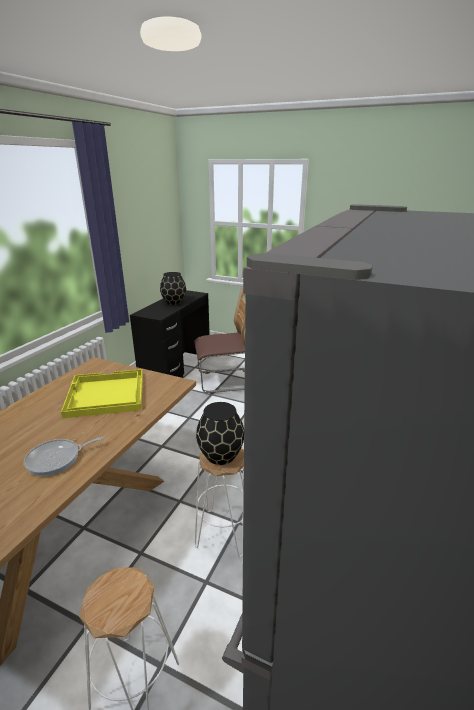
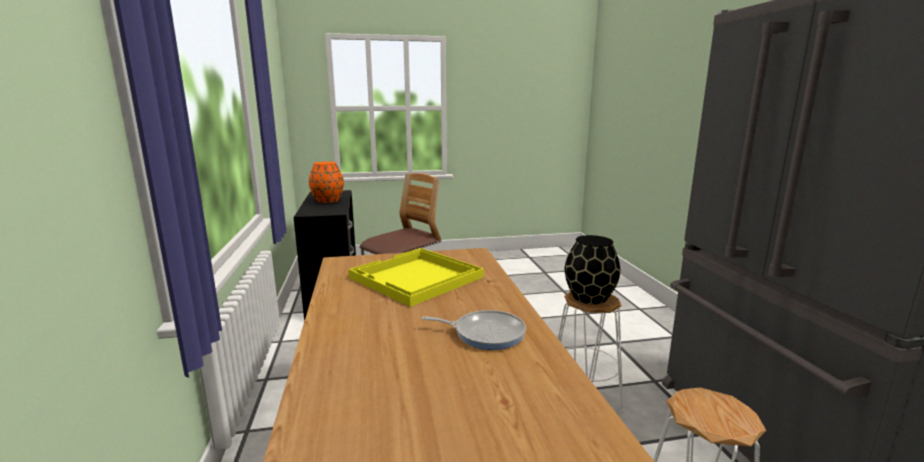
camera: 35 degrees left, 10 degrees down
frying pan [24,437,103,476] -> frying pan turned 105 degrees counterclockwise [422,310,526,350]
black vase [160,272,186,305] -> orange vase [309,162,344,203]

